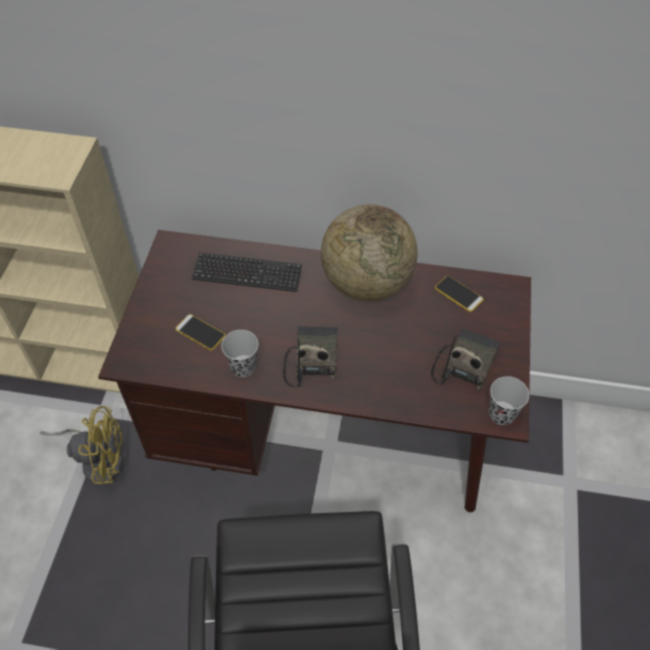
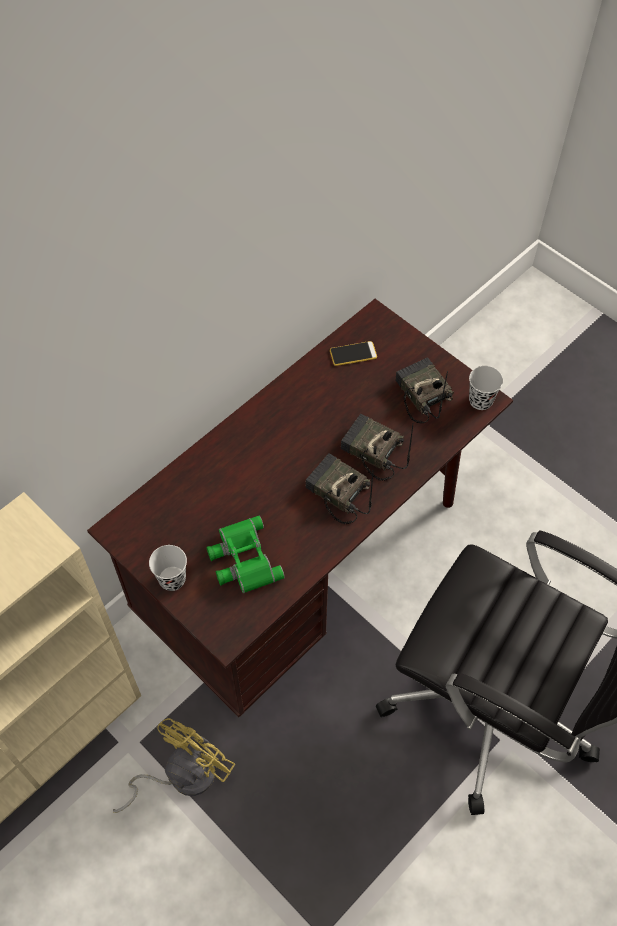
camera: 55 degrees left, 5 degrees up
phone [175,314,226,351] -> green binoculars [207,516,285,593]
keyboard [192,252,302,292] -> none
black cup [221,330,258,377] -> black cup moved to [149,545,187,591]
globe [321,204,418,301] -> none
none -> radio [341,414,413,481]

